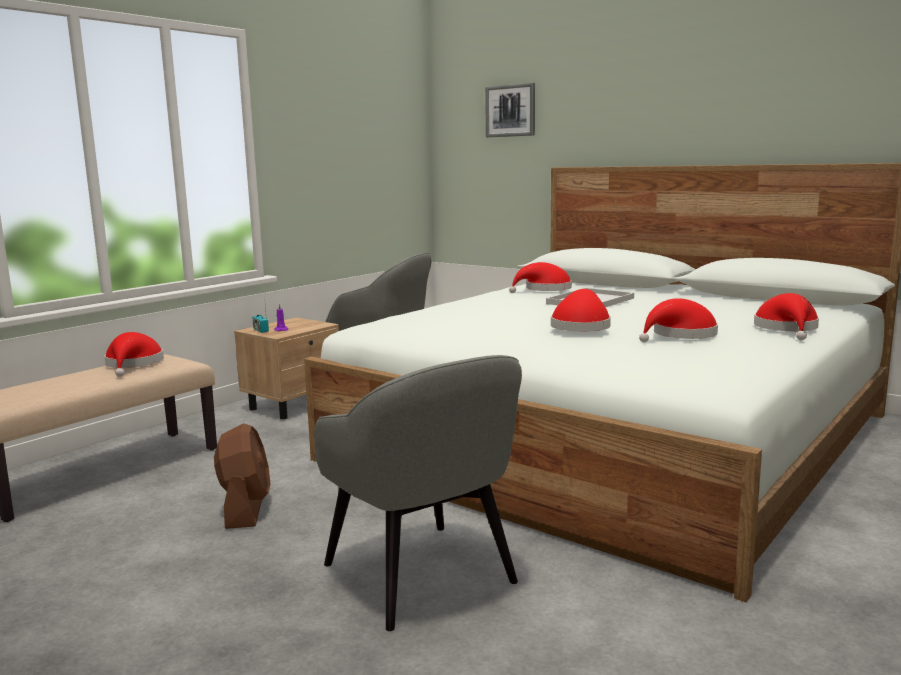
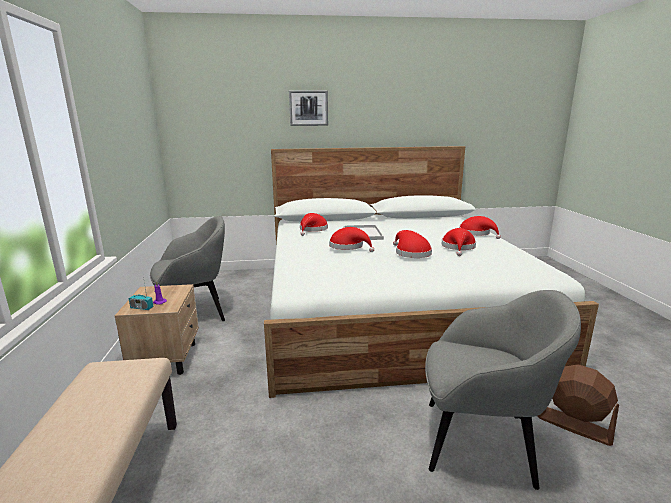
camera: 45 degrees left, 5 degrees up
red hat [105,332,164,377] -> red hat moved to [329,227,374,252]
brown fan [214,423,270,529] -> brown fan moved to [538,364,619,446]
picture [485,83,535,137] -> picture moved to [289,90,328,126]

